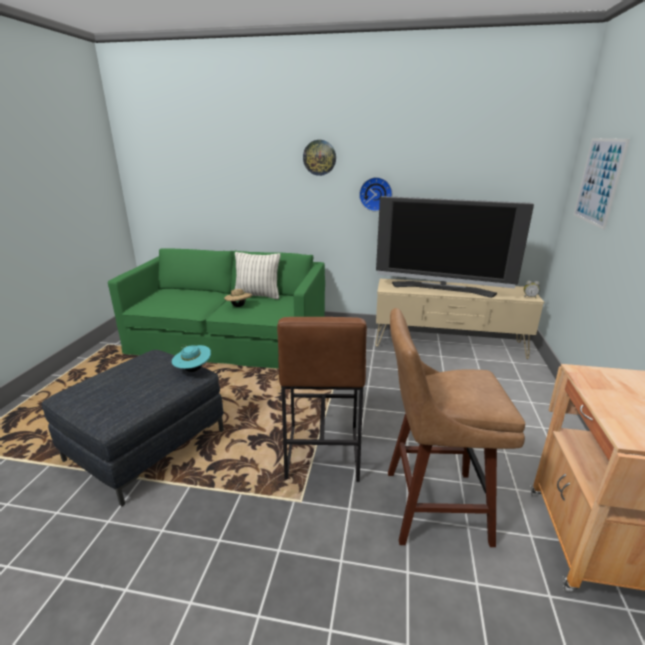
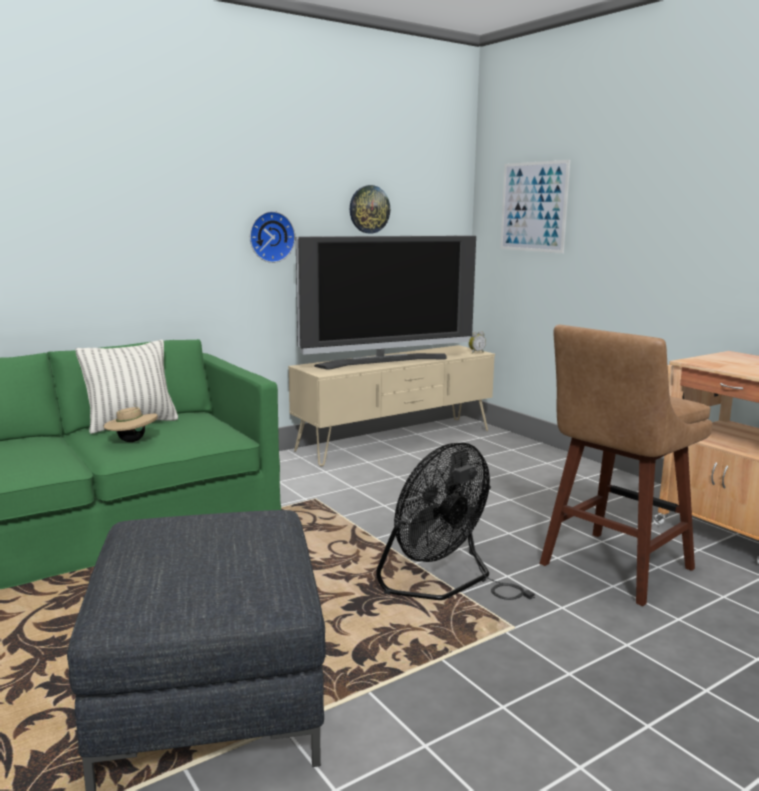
camera: 45 degrees left, 10 degrees down
turquoise hat [172,345,211,372] -> none
brown stool [277,317,367,482] -> black fan [376,443,535,600]
wall clock [303,140,336,176] -> wall clock moved to [350,185,390,233]

